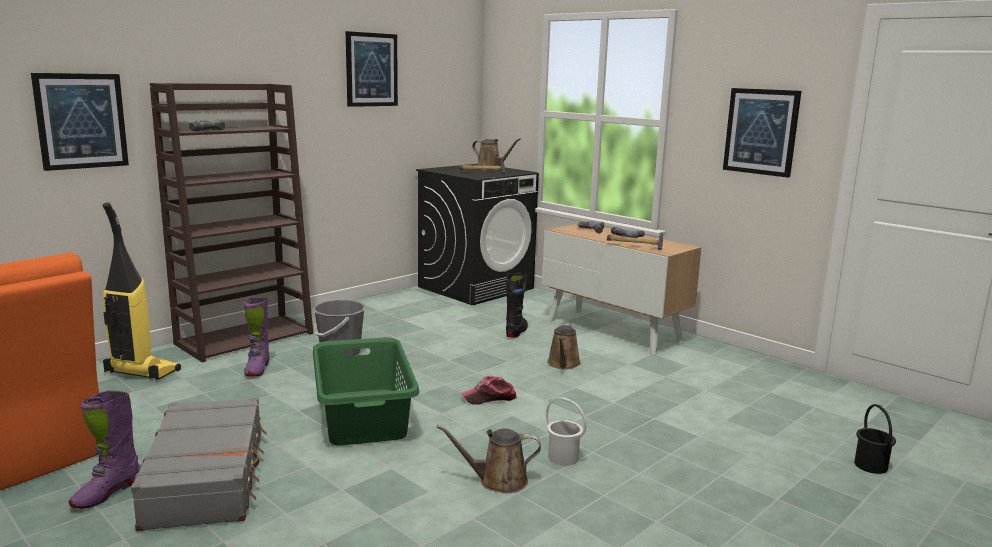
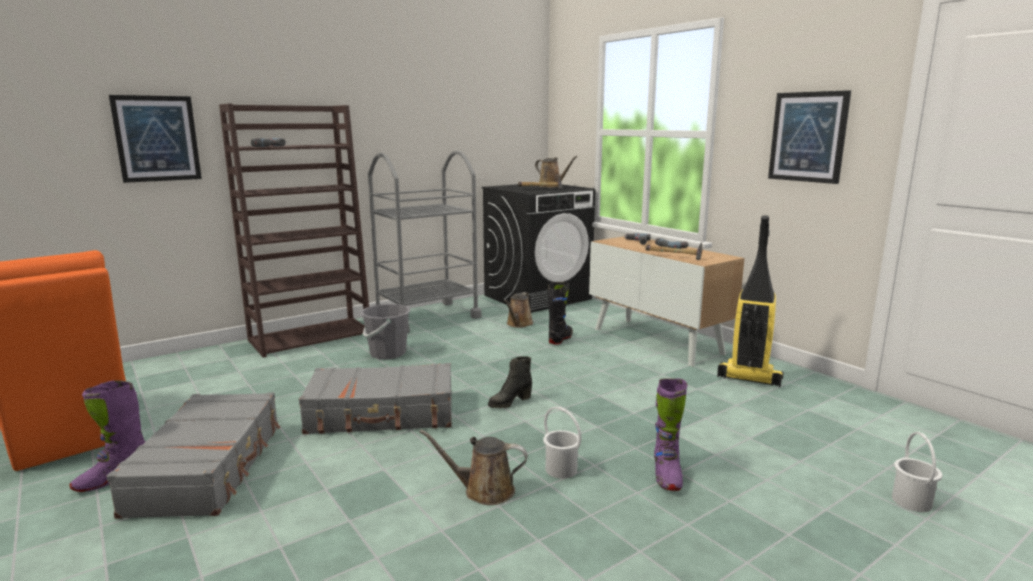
camera: 10 degrees right, 0 degrees up
vacuum cleaner [102,203,181,380] -> vacuum cleaner moved to [717,215,784,387]
purple boot [244,297,269,376] -> purple boot moved to [654,378,688,491]
green laundry basket [313,337,419,446] -> grey suitcase [299,363,452,434]
picture [345,31,398,107] -> none
cap [461,376,517,405] -> black boot [488,357,532,408]
brown watering can [547,324,581,369] -> brown watering can moved to [504,292,533,328]
black bucket [854,404,896,474] -> white bucket [892,432,942,512]
none -> grey cart [368,150,482,333]

